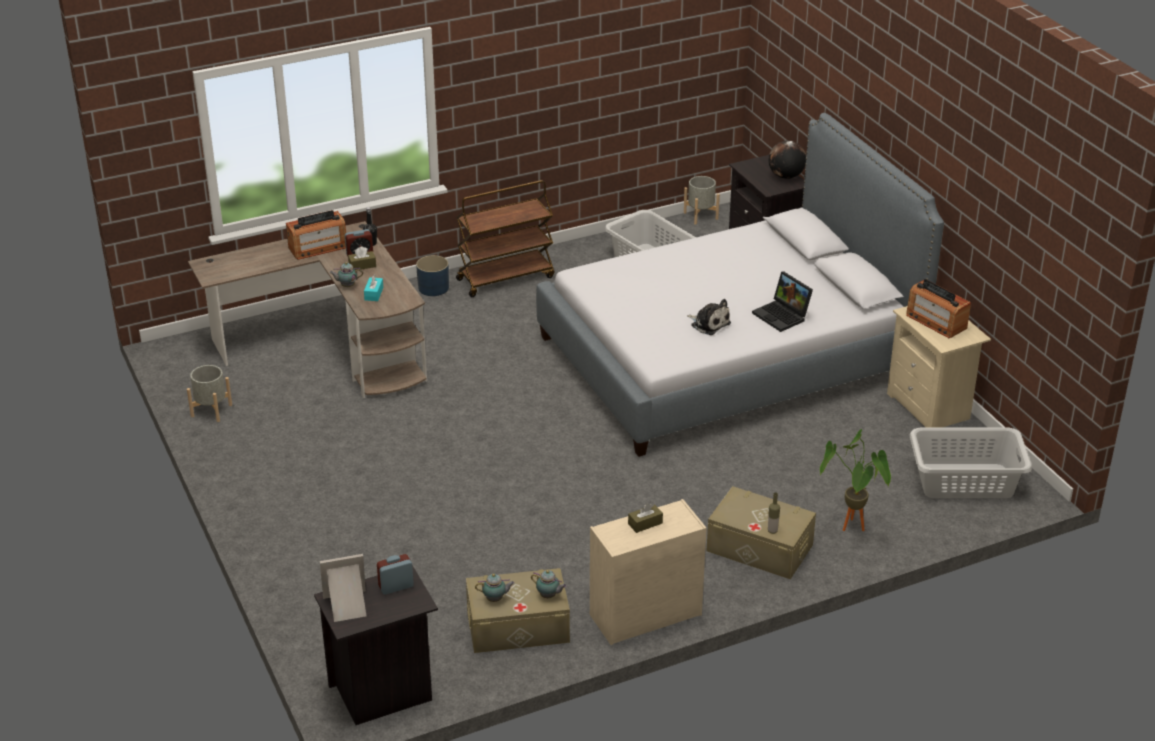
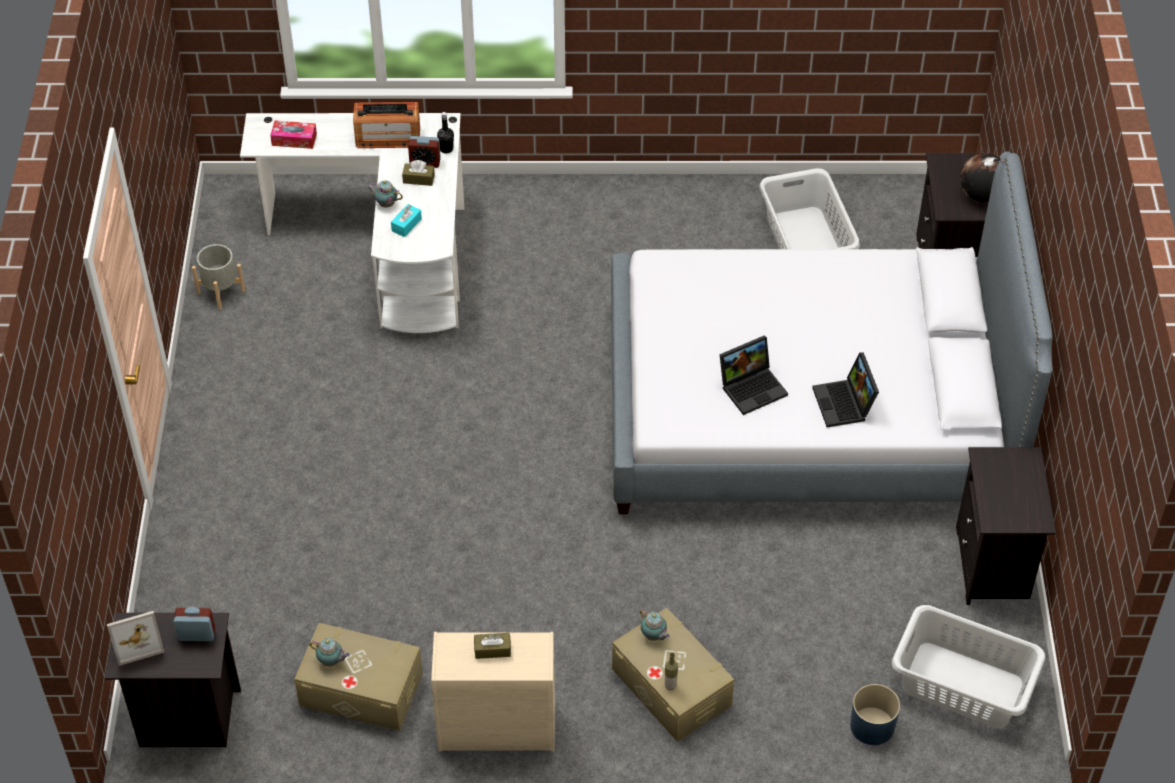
camera: 25 degrees right, 15 degrees up
brown desk [188,221,427,398] -> white desk [240,113,464,333]
picture frame [320,554,366,622] -> picture frame turned 150 degrees clockwise [107,611,165,666]
blue planter [416,255,449,296] -> blue planter moved to [850,684,900,745]
brown cart [456,180,554,297] -> none
teapot [531,570,567,598] -> teapot moved to [640,609,670,641]
grey planter [684,176,720,225] -> none
plush toy [687,299,731,335] -> laptop [720,335,788,415]
potted plant [820,429,891,531] -> none
beige nightstand [887,306,991,428] -> black nightstand [956,447,1056,605]
radio [906,279,971,338] -> none
none -> tissue box [270,120,317,149]

